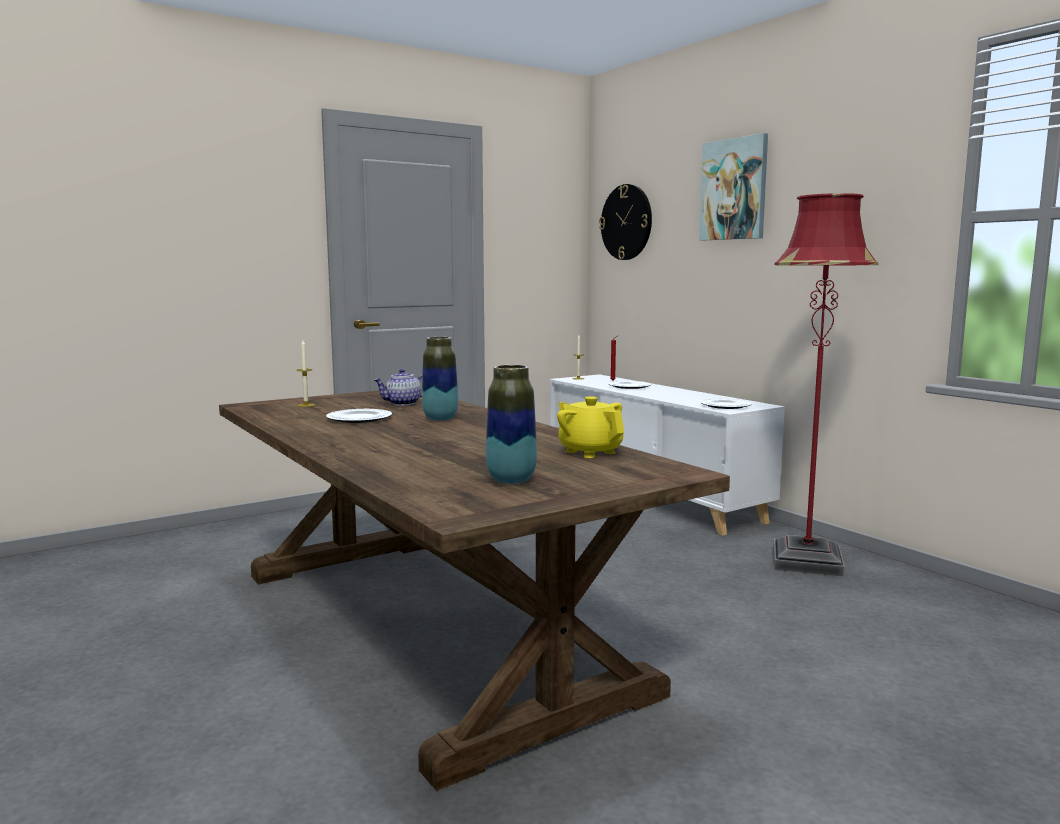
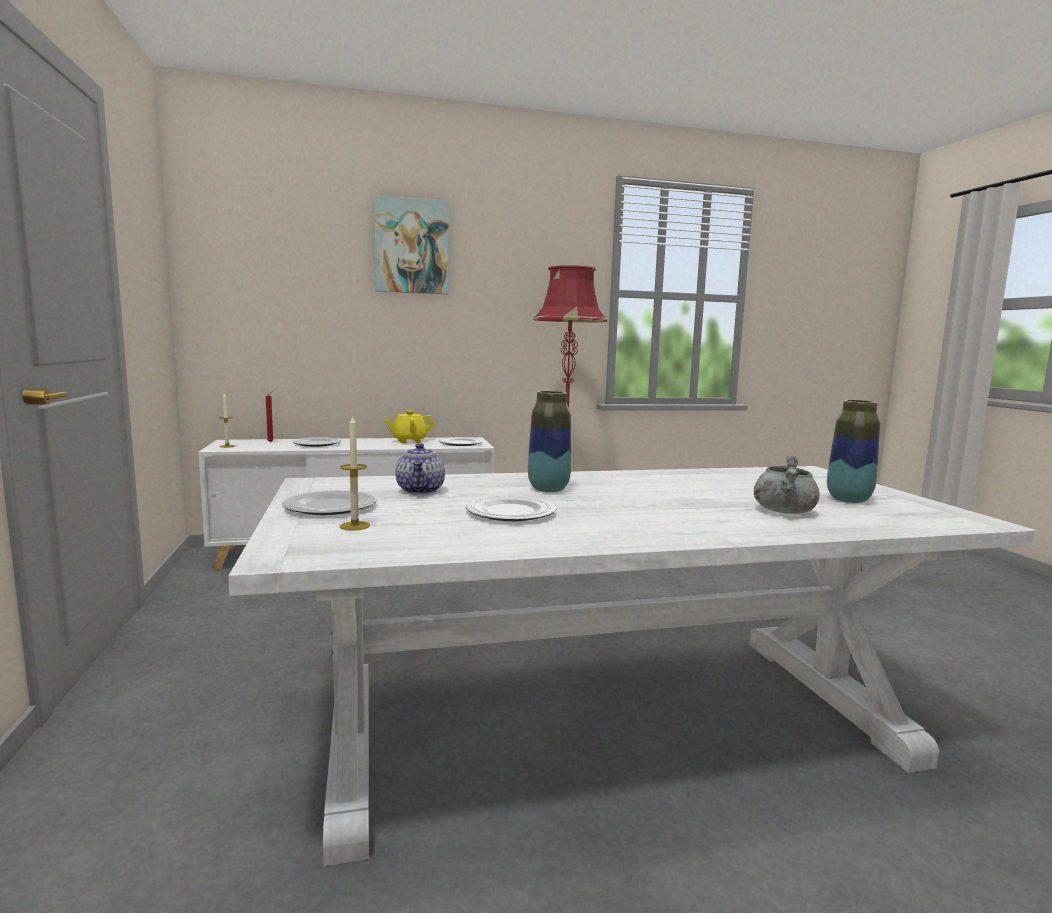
camera: 70 degrees left, 0 degrees up
brown dining table [219,390,730,791] -> white dining table [228,466,1036,866]
yellow teapot [557,396,624,458] -> yellow teapot moved to [384,410,434,443]
wall clock [599,184,652,260] -> none
none -> plate [282,490,376,515]
none -> grey cooking pot [754,456,820,514]

